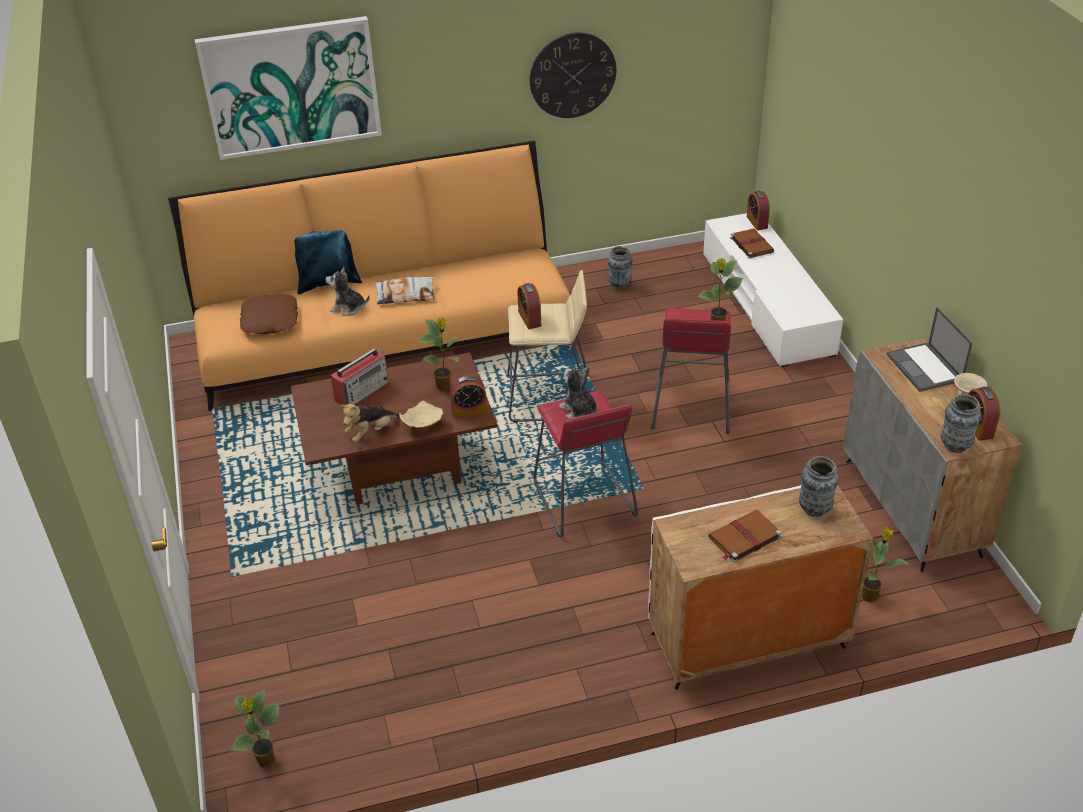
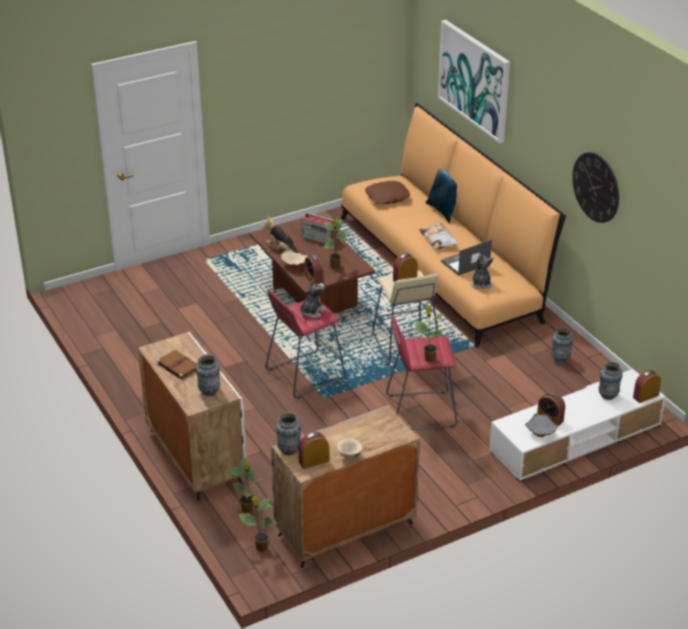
camera: 75 degrees right, 5 degrees down
potted plant [230,689,280,767] -> potted plant moved to [239,497,277,552]
plush toy [326,267,370,316] -> plush toy moved to [471,254,494,289]
brown book [730,229,774,259] -> vase [598,362,623,400]
laptop [886,307,973,392] -> laptop moved to [441,240,492,276]
none -> grey bowl [525,413,558,437]
none -> alarm clock [537,392,565,426]

